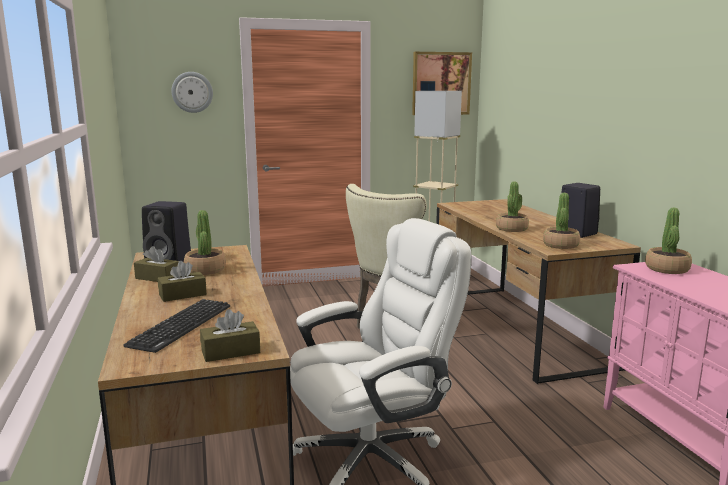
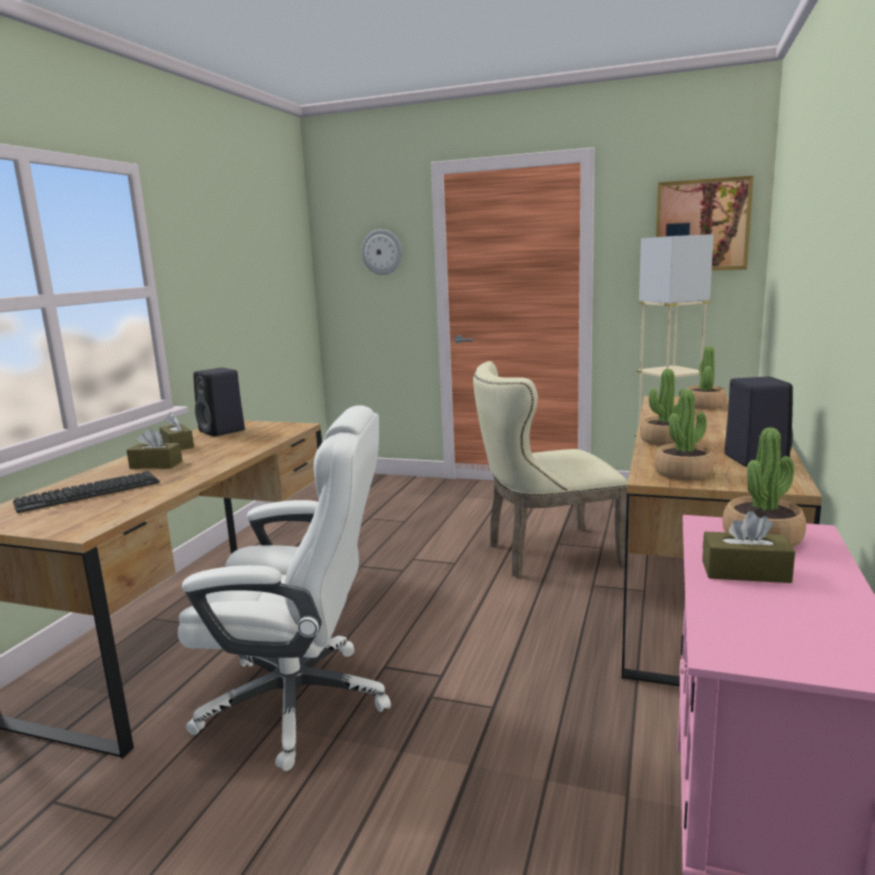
camera: 35 degrees right, 0 degrees up
potted plant [184,210,226,275] -> potted plant moved to [686,346,727,409]
brown tissue box [200,309,260,362] -> brown tissue box moved to [702,511,795,583]

